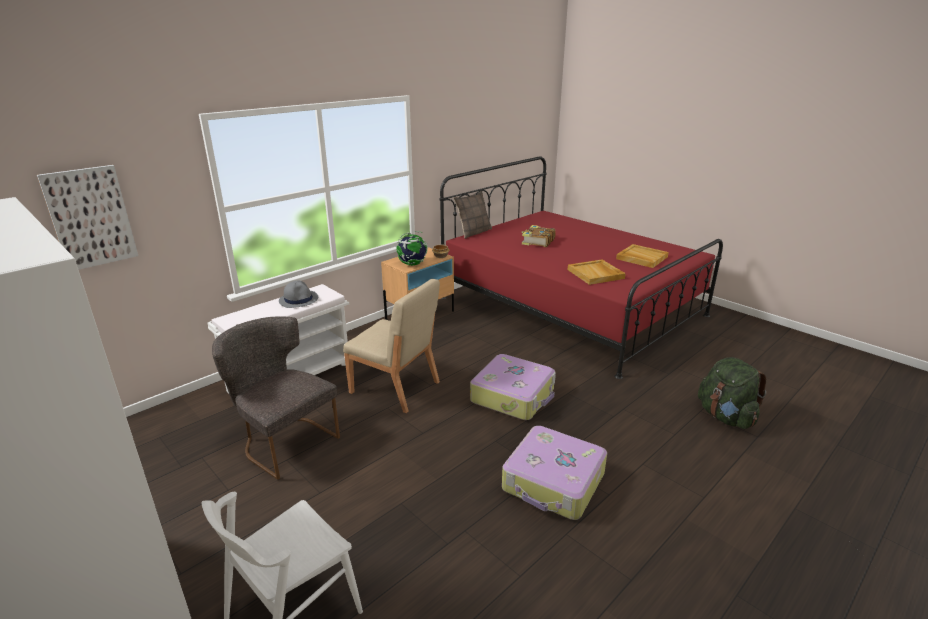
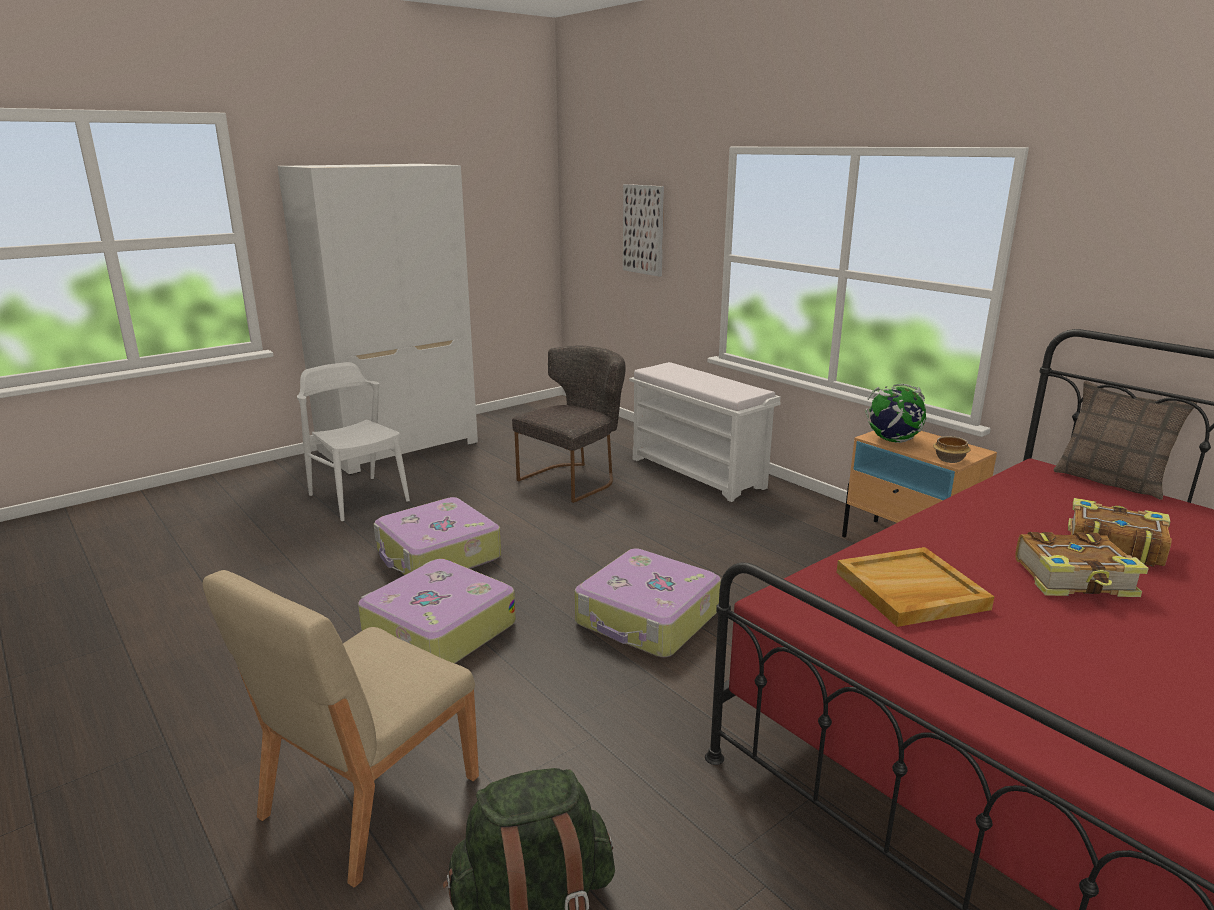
camera: 95 degrees right, 5 degrees down
grey hat [279,281,318,308] -> none
beige chair [343,279,440,413] -> beige chair moved to [203,570,479,887]
beige tray [616,244,669,268] -> none
none -> suitcase [374,497,501,575]
none -> book [1015,532,1149,597]

